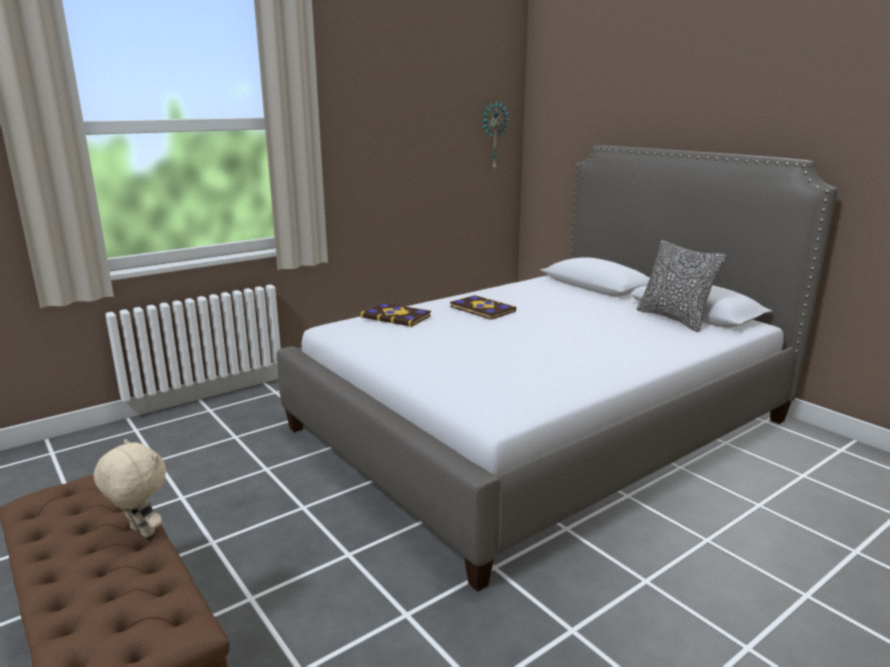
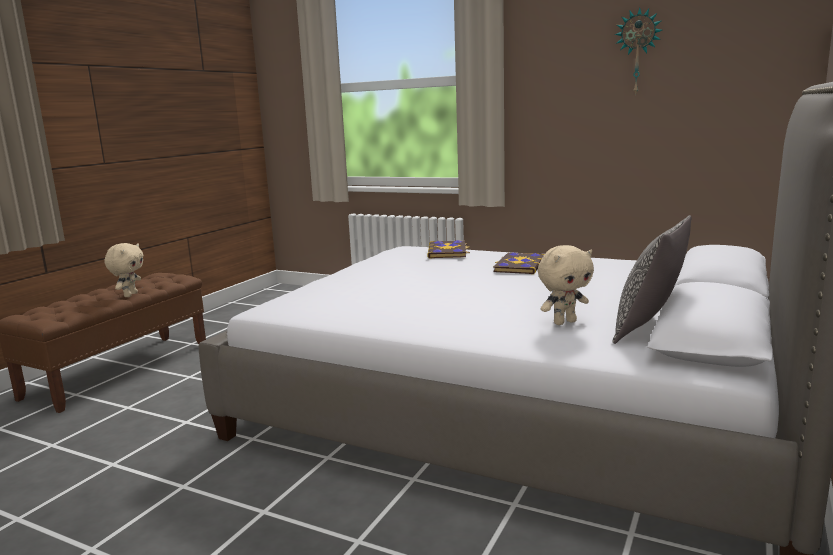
camera: 65 degrees right, 5 degrees down
wall clock [482,100,509,171] -> wall clock moved to [614,7,663,95]
none -> beige plush toy [538,245,594,325]

